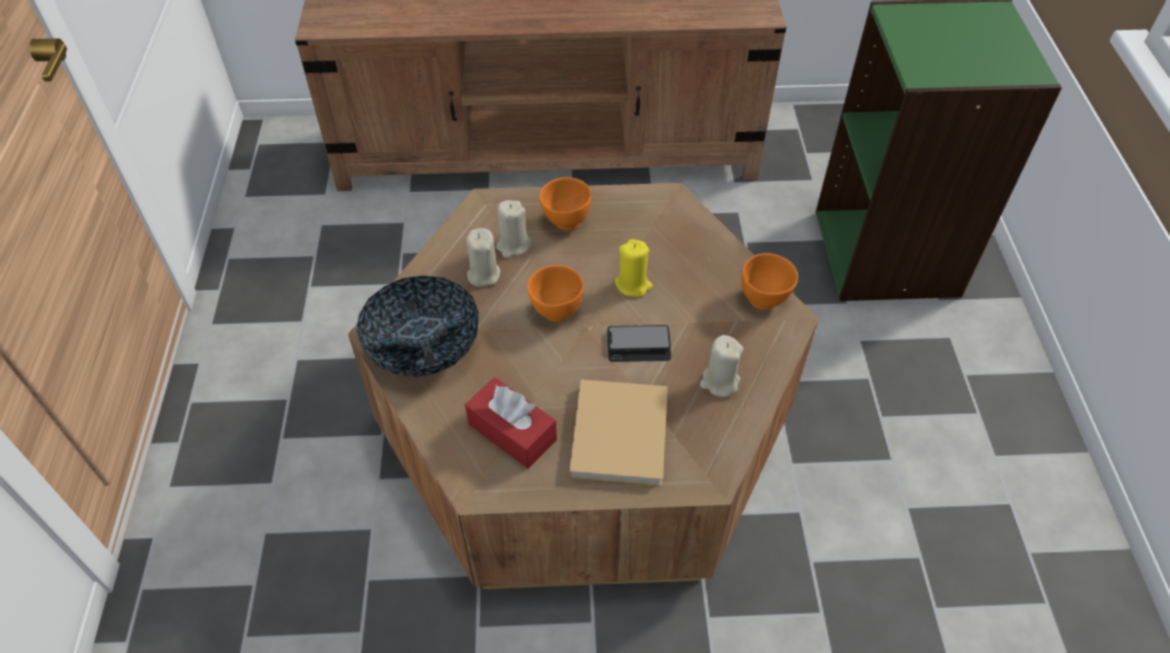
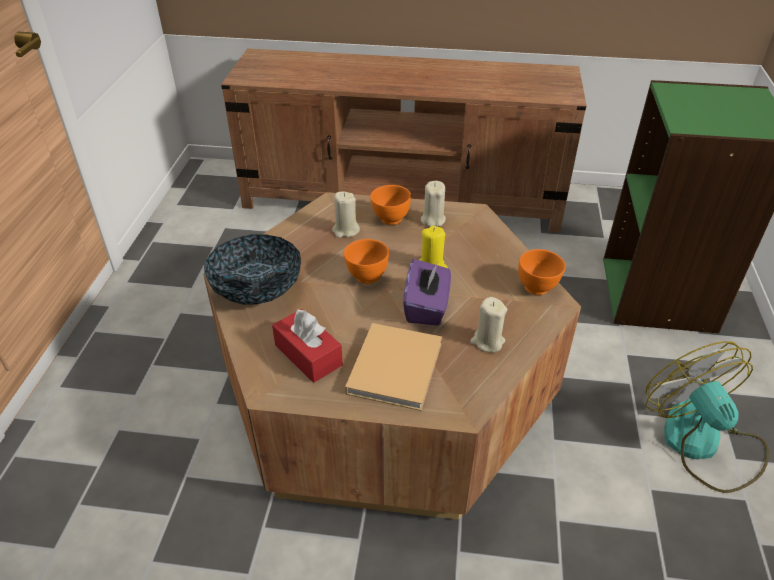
camera: 10 degrees right, 10 degrees down
beige candle [466,228,500,287] -> beige candle moved to [421,181,446,227]
phone [607,325,671,362] -> purple tissue box [403,259,451,326]
none -> fan [645,341,769,493]

